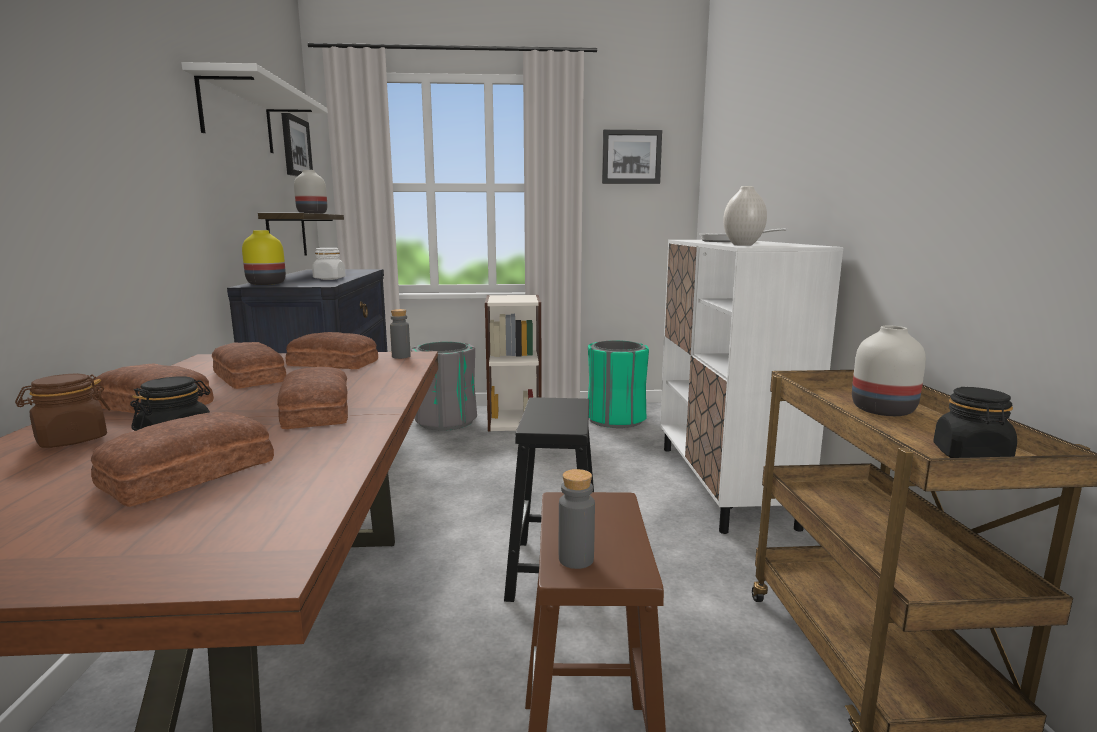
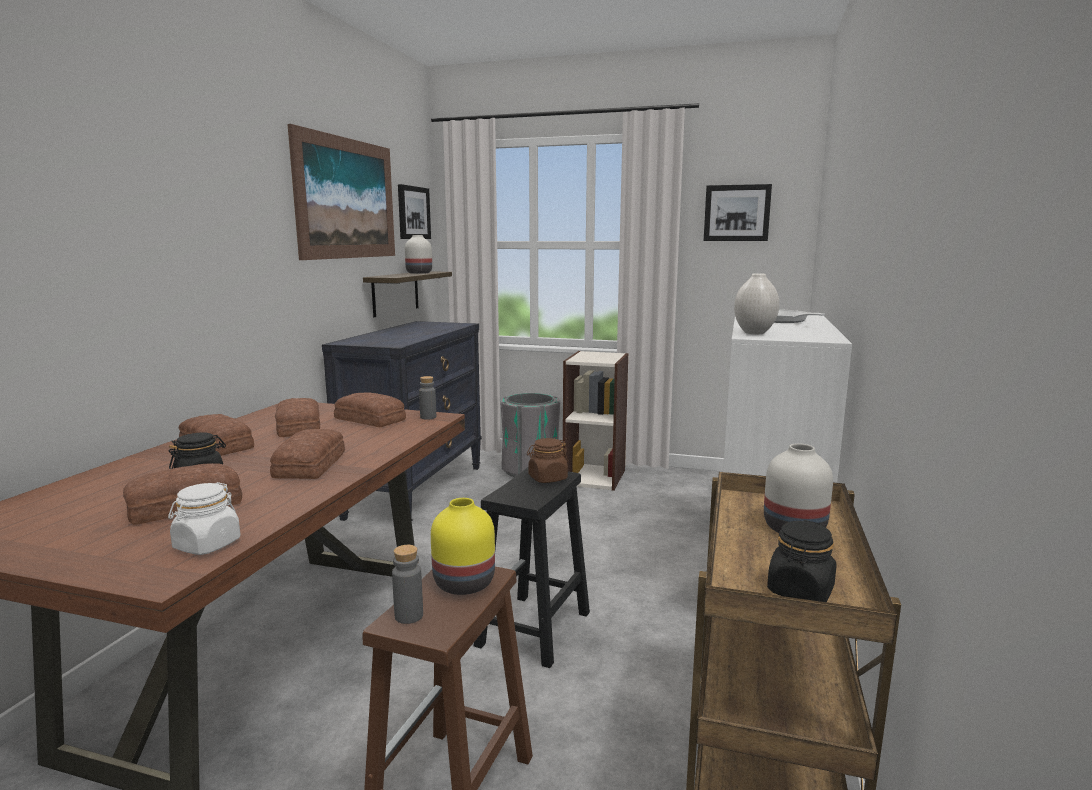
camera: 20 degrees right, 0 degrees up
brown jar [15,373,111,448] -> brown jar moved to [527,438,568,483]
white shelf [181,62,328,153] -> picture [288,124,395,260]
yellow vase [242,230,286,285] -> yellow vase moved to [431,498,495,595]
white jar [312,248,346,280] -> white jar moved to [168,482,241,555]
green trash can [588,340,649,428] -> none

